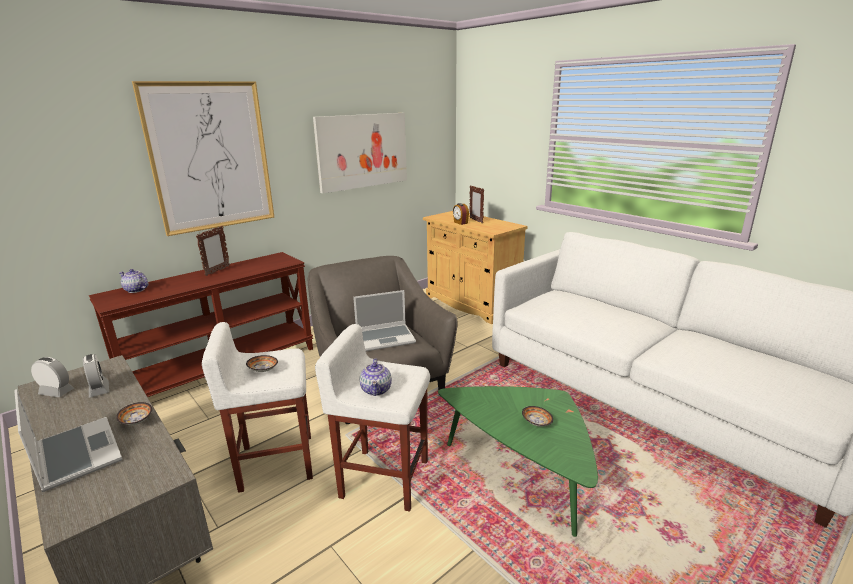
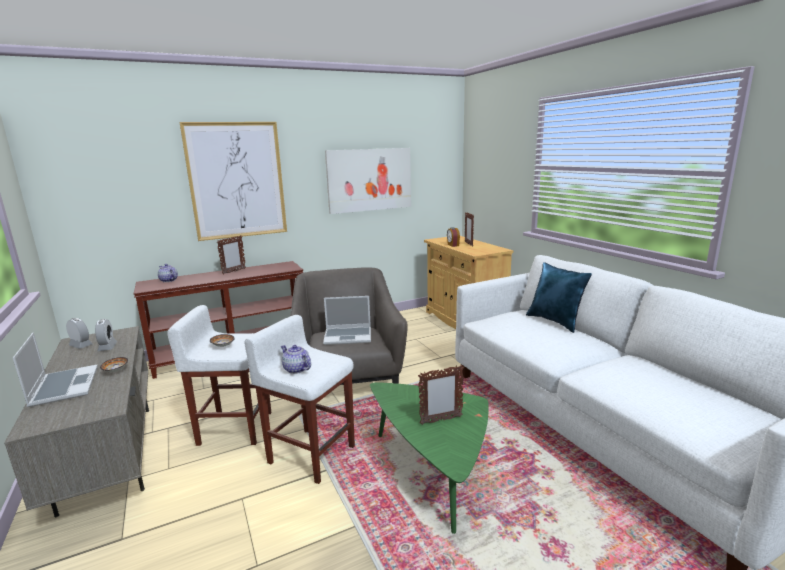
camera: 15 degrees right, 5 degrees down
teapot [360,358,392,396] -> teapot turned 120 degrees clockwise [281,345,311,374]
bowl [522,406,553,427] -> picture frame [418,365,464,425]
none -> blue pillow [526,262,592,333]

